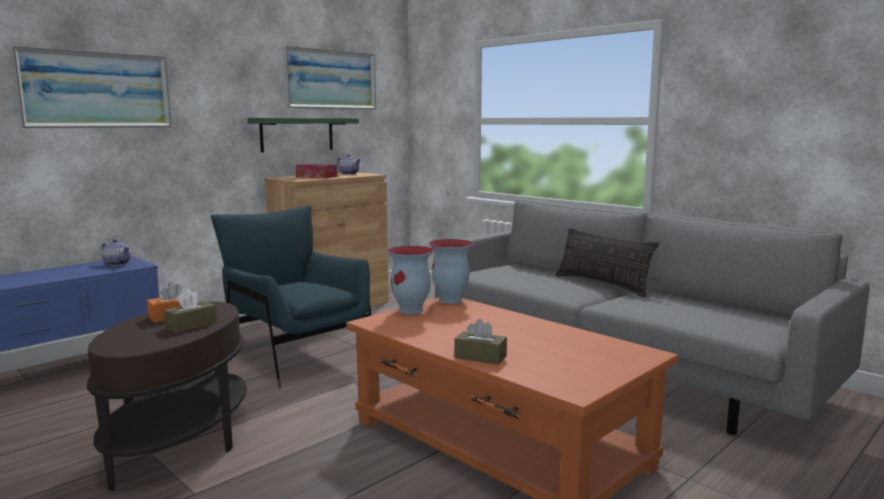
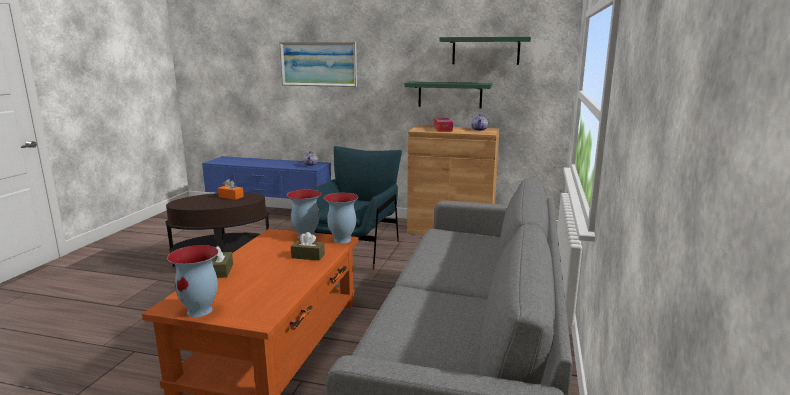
camera: 60 degrees right, 5 degrees up
brown tissue box [164,289,217,333] -> brown tissue box moved to [291,232,325,261]
picture [283,46,376,109] -> green shelf [439,37,531,65]
pillow [555,228,659,297] -> none
none -> vase [167,245,218,317]

